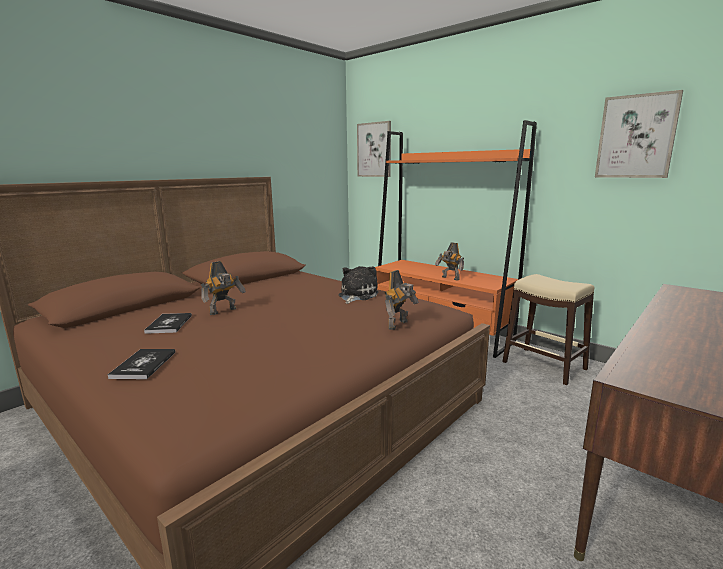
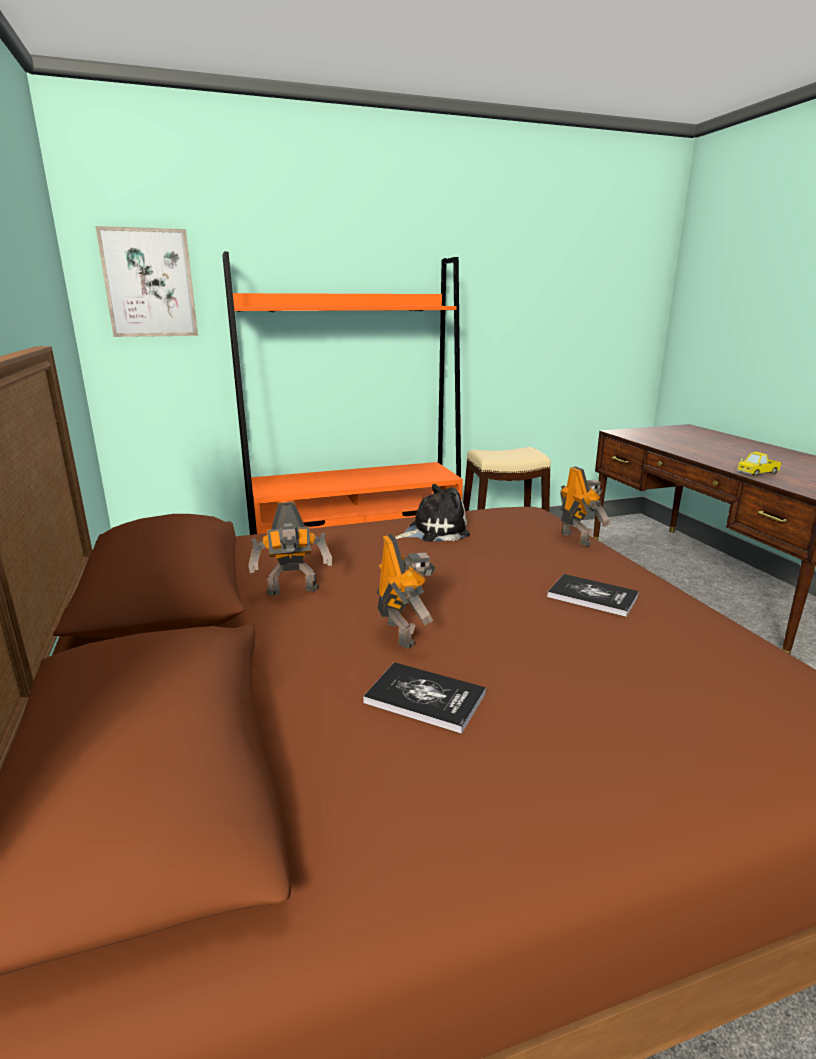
camera: 60 degrees left, 5 degrees up
book [108,349,175,379] -> book moved to [547,574,639,617]
plush toy [338,266,378,304] -> plush toy turned 105 degrees clockwise [395,484,470,542]
toy robot [435,242,464,280] -> toy robot moved to [248,502,333,596]
picture [595,90,683,178] -> none
none -> toy truck [737,452,782,476]

